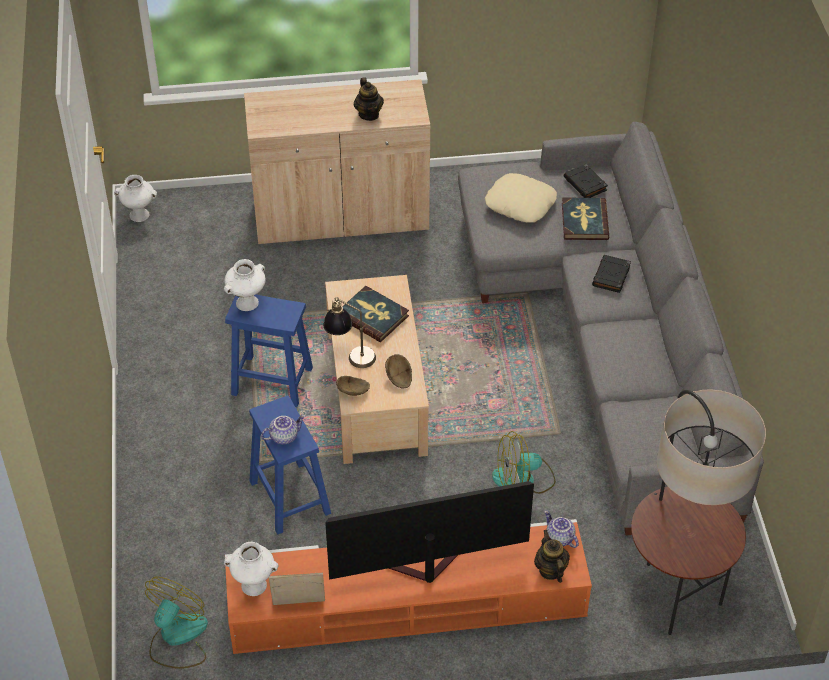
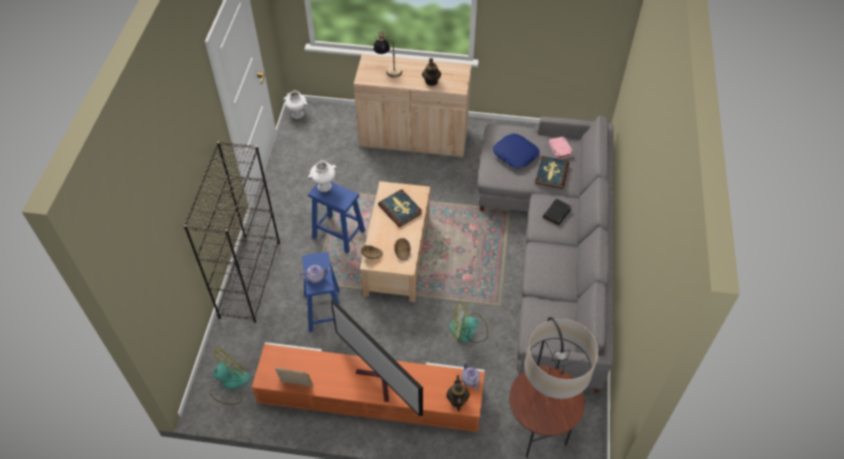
camera: 15 degrees right, 5 degrees up
white vase [224,542,278,596] -> none
table lamp [323,297,376,368] -> table lamp moved to [373,30,402,78]
television [325,481,534,583] -> television turned 135 degrees counterclockwise [331,299,423,416]
beige pillow [485,173,557,222] -> blue pillow [493,134,540,168]
black book [563,164,608,198] -> pink book [548,136,574,159]
none -> black bookcase [184,141,280,323]

